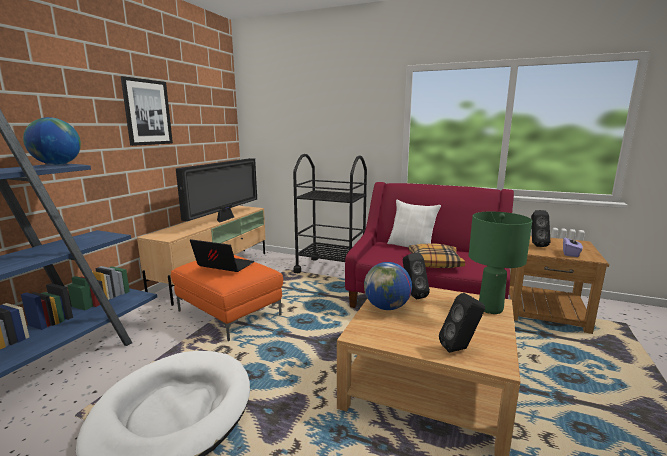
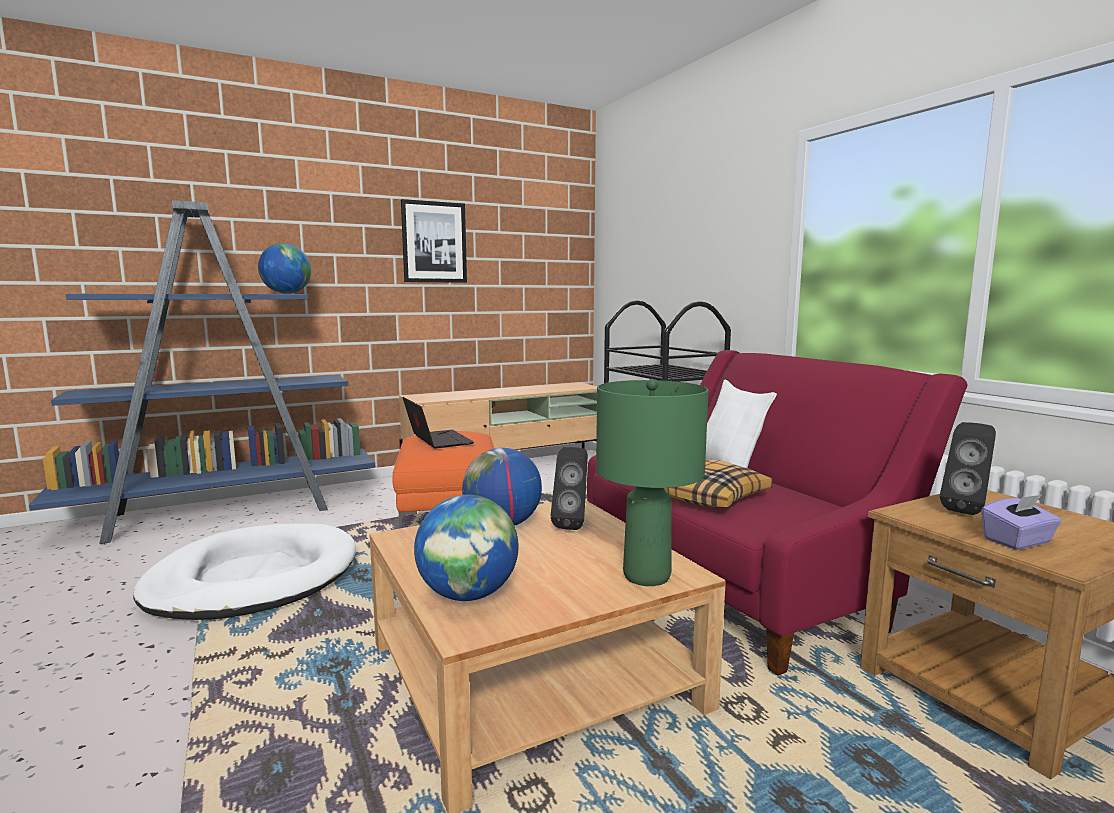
camera: 40 degrees right, 5 degrees down
television [176,158,257,223] -> none
black speaker [439,293,485,353] -> globe [414,495,519,601]

